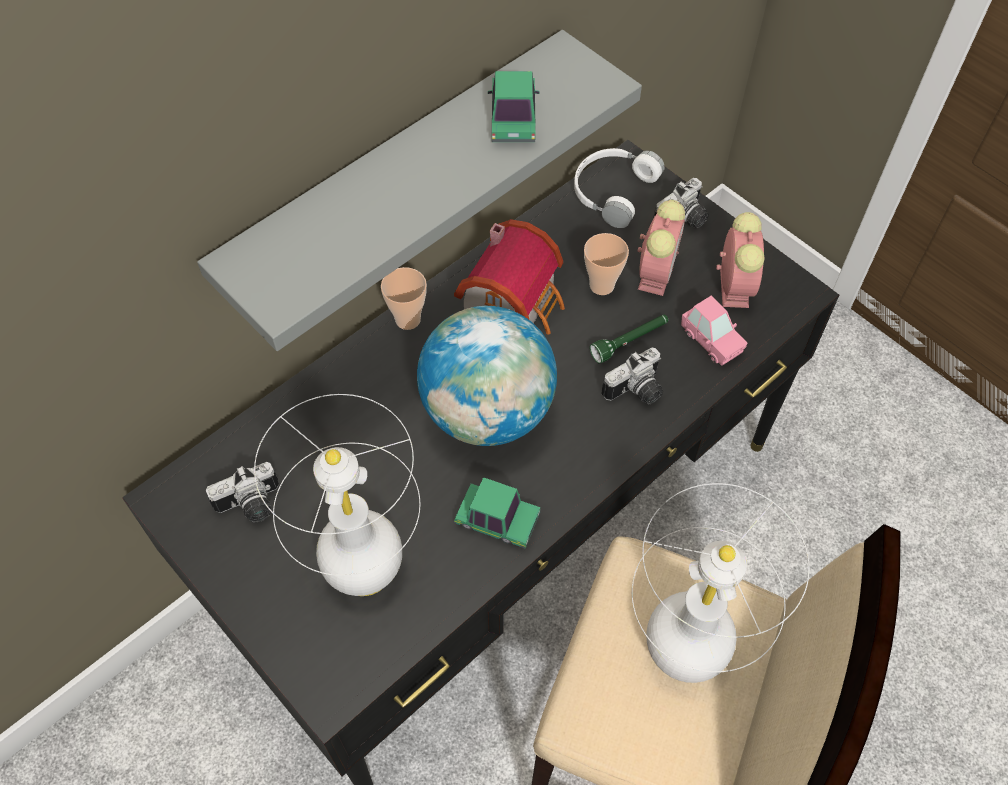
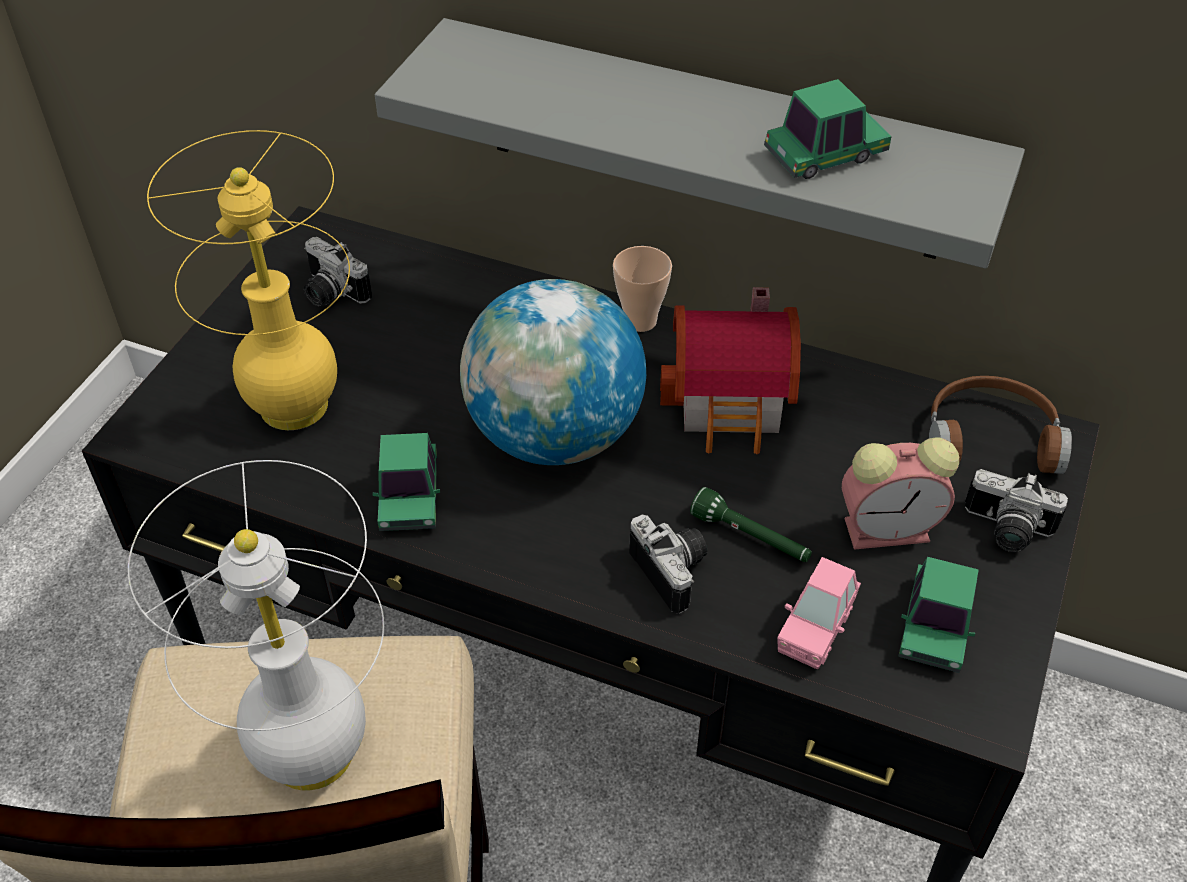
camera: 65 degrees right, 10 degrees down
white table lamp [254,394,421,596] -> yellow table lamp [147,130,350,430]
white headphones [574,148,665,228] -> brown headphones [929,376,1072,474]
cup [584,233,629,295] -> none
camera [601,347,663,404] -> camera turned 150 degrees counterclockwise [629,515,707,614]
alarm clock [716,212,765,308] -> toy car [898,557,979,673]

